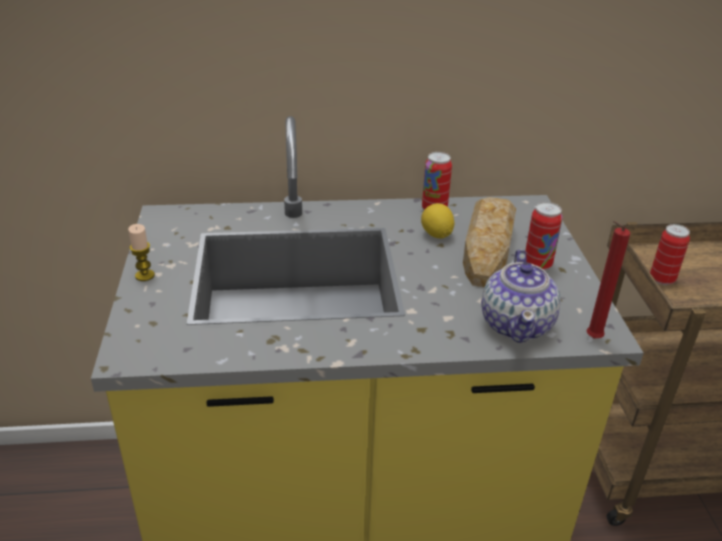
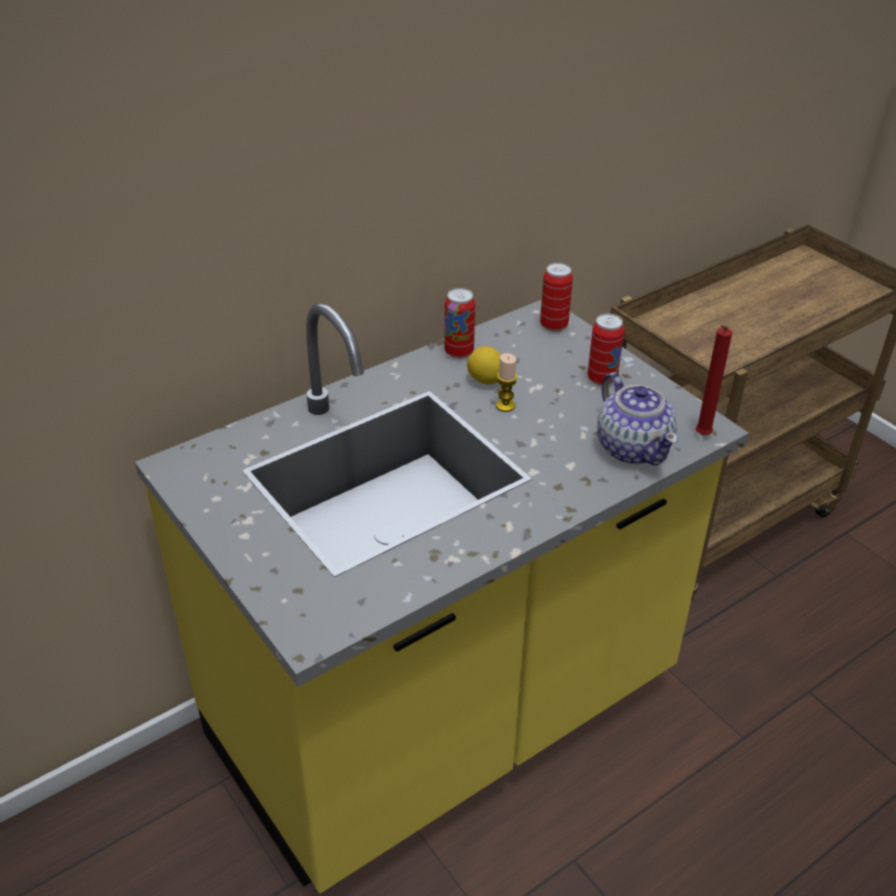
camera: 30 degrees left, 5 degrees up
candle [128,224,155,281] -> candle moved to [496,353,518,412]
bread [463,197,516,287] -> none
can [650,224,690,285] -> can moved to [540,263,573,332]

